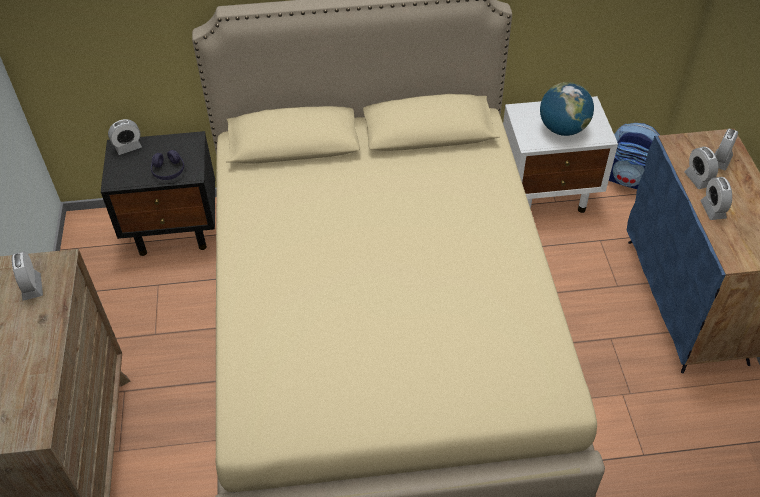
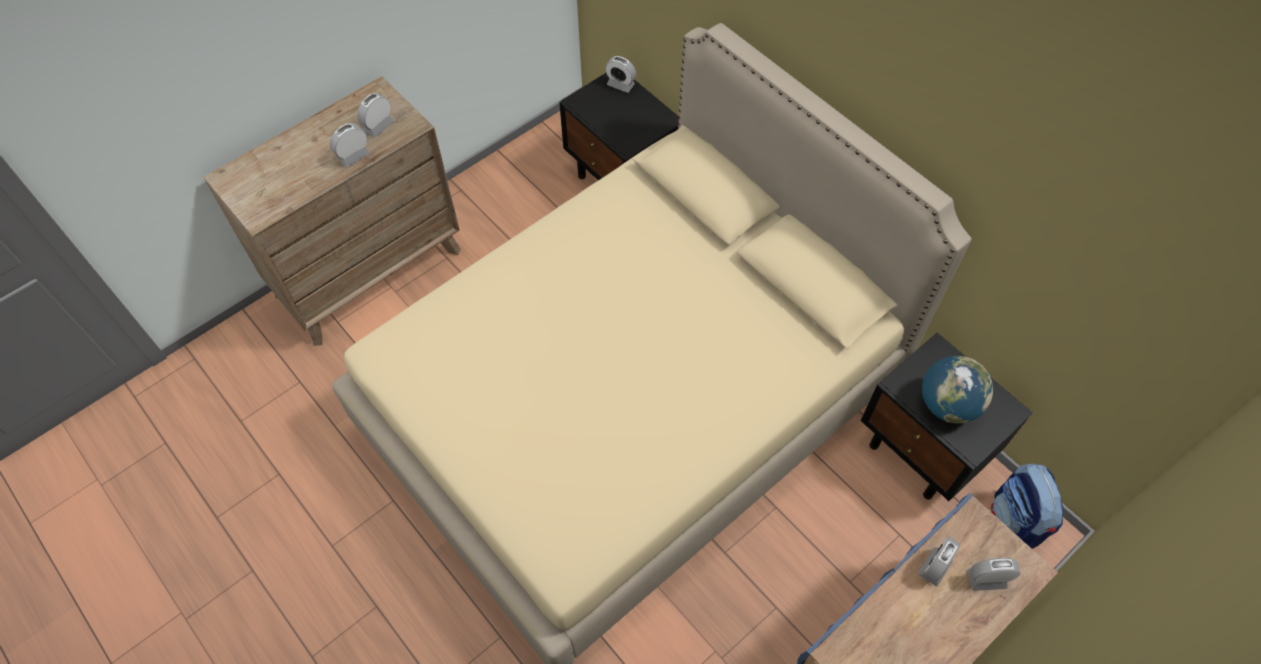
camera: 55 degrees right, 10 degrees up
purple headphones [151,150,184,180] -> none
white nightstand [503,96,618,213] -> black nightstand [861,333,1033,501]
alarm clock [700,177,732,220] -> alarm clock moved to [330,123,370,167]

